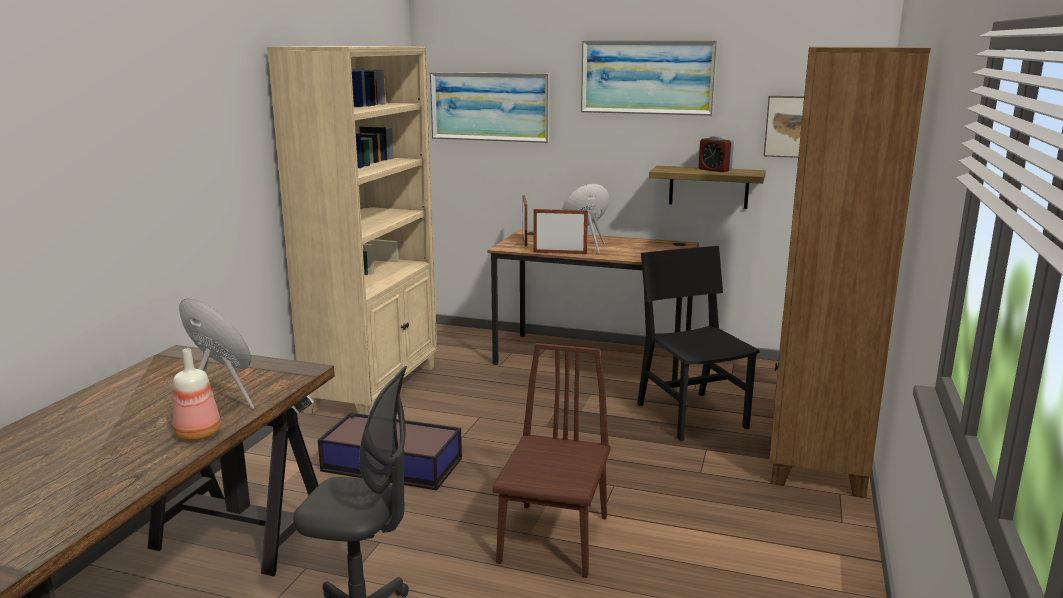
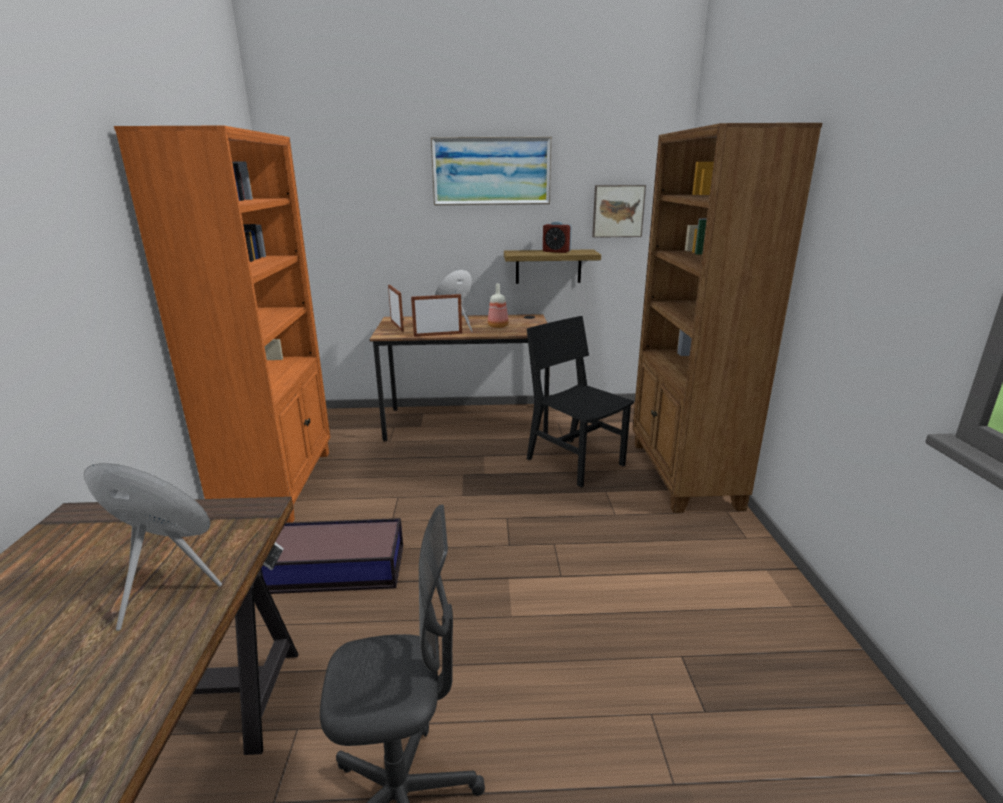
camera: 20 degrees left, 5 degrees up
bottle [173,349,221,441] -> bottle moved to [488,284,509,328]
beige bookcase [267,46,437,415] -> orange bookcase [114,126,330,523]
picture [430,72,550,143] -> none
brown chair [492,343,611,578] -> none

